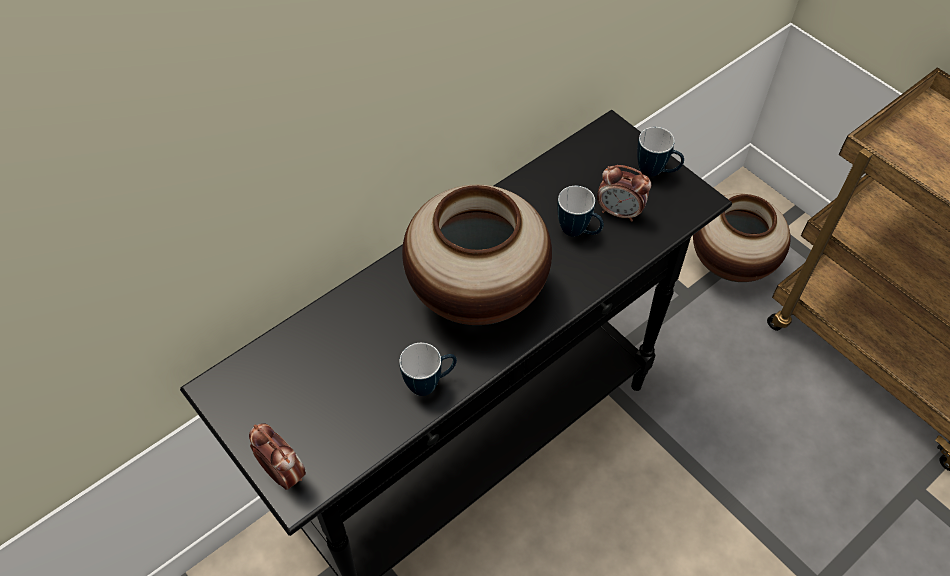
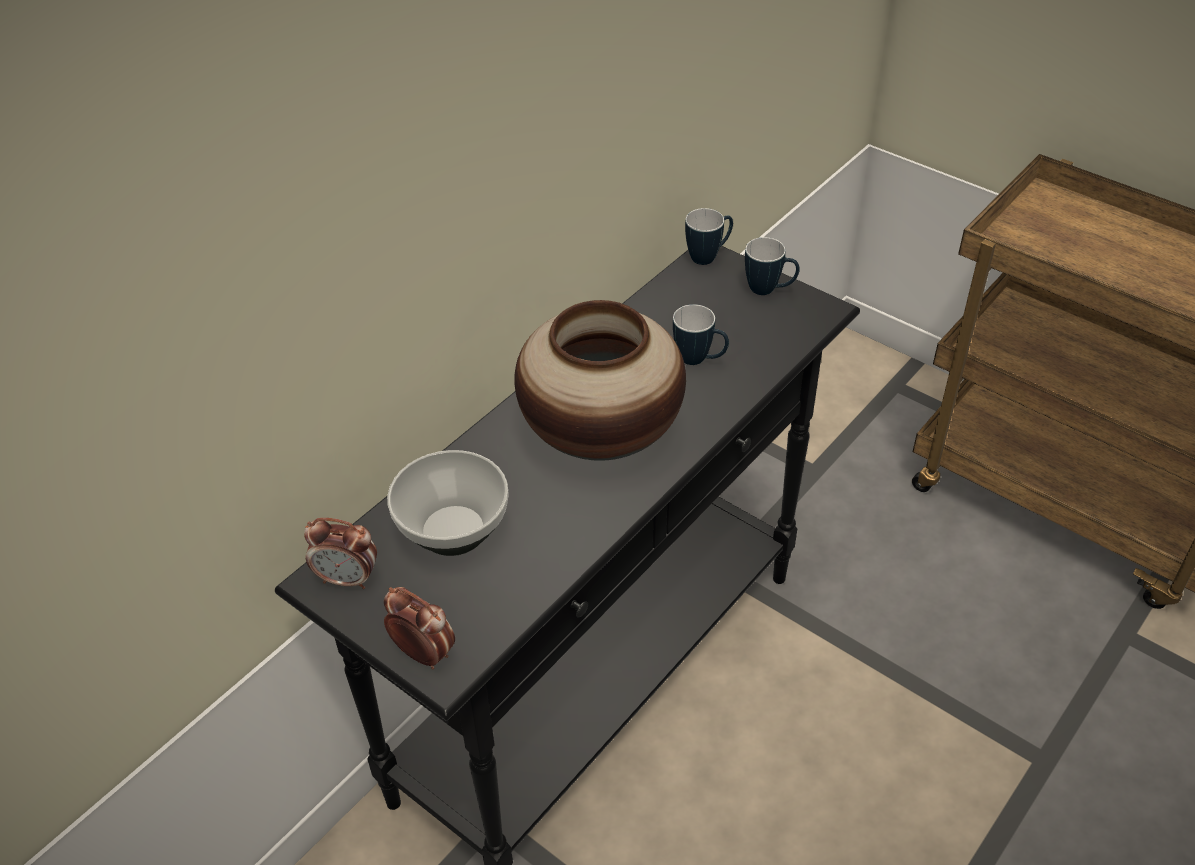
camera: 10 degrees left, 10 degrees down
mug [399,343,457,396] -> mug moved to [685,208,733,265]
alarm clock [597,165,651,222] -> alarm clock moved to [304,518,377,589]
vase [693,193,791,282] -> none
none -> bowl [387,450,508,556]

